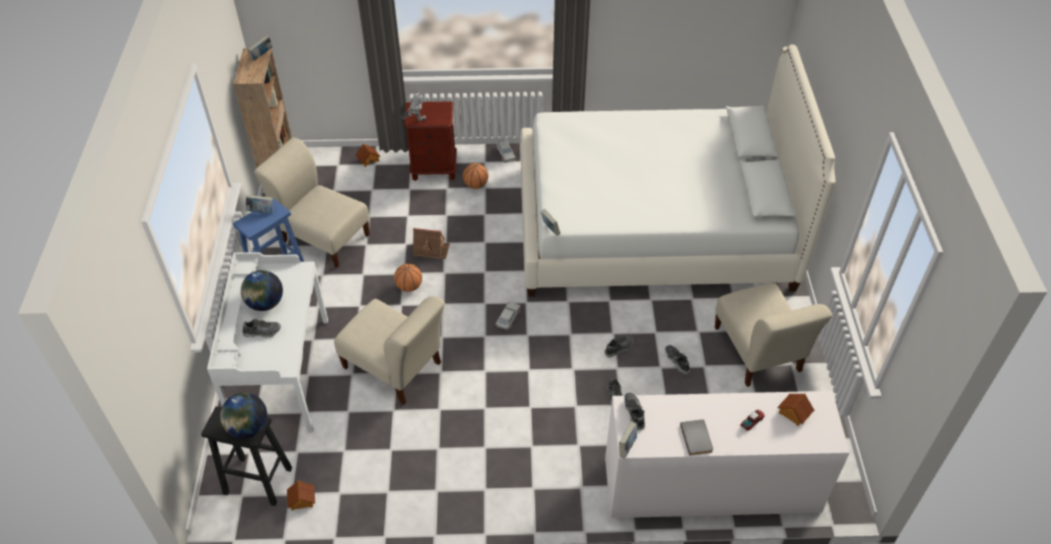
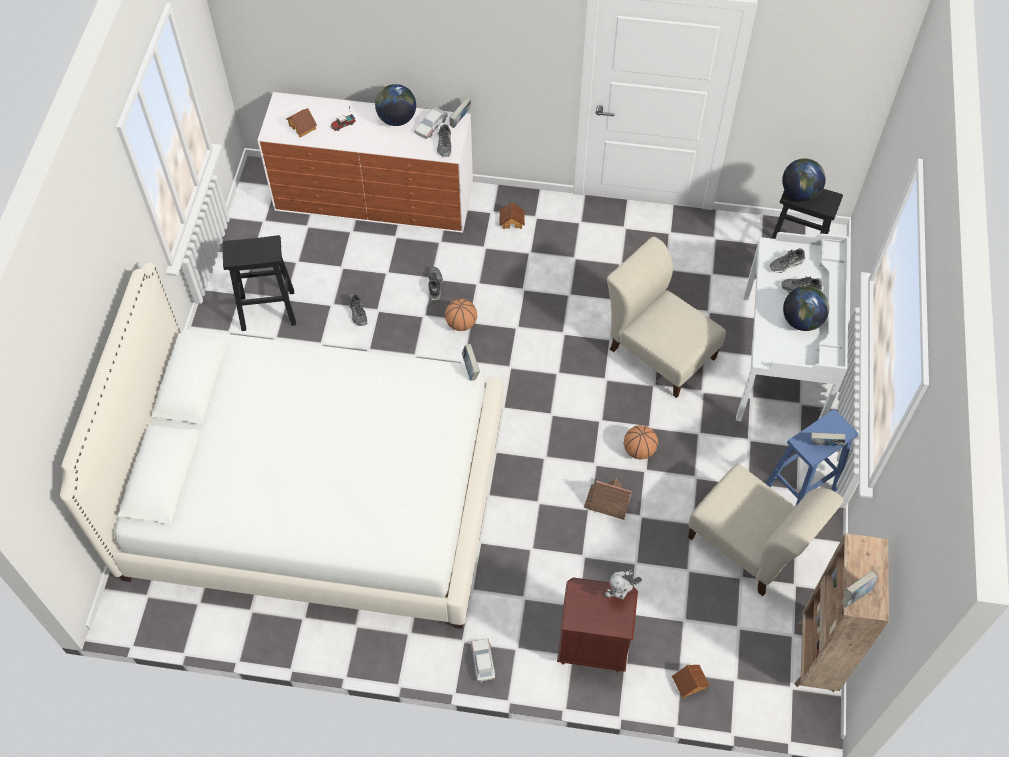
camera: 170 degrees left, 10 degrees up
toy house [287,480,315,511] -> toy house moved to [499,202,525,229]
basketball [463,163,488,189] -> basketball moved to [445,299,477,331]
toy car [496,302,521,330] -> toy car moved to [414,107,448,139]
shoe [605,334,634,358] -> shoe moved to [770,248,805,273]
grey book [680,420,713,456] -> globe [375,84,416,126]
beige chair [715,283,832,387] -> black stool [223,235,296,331]

